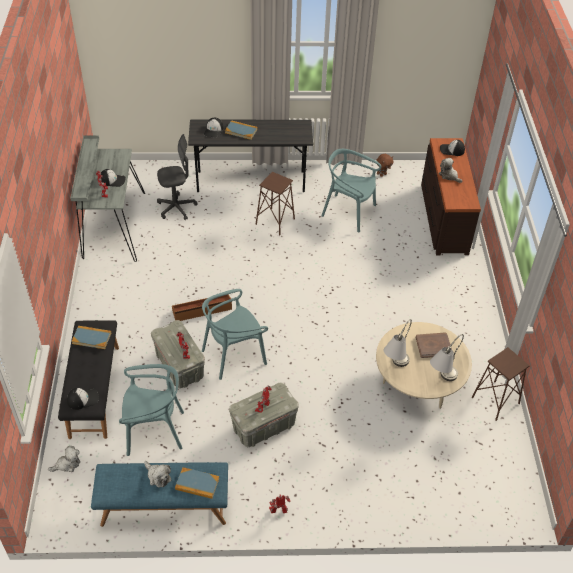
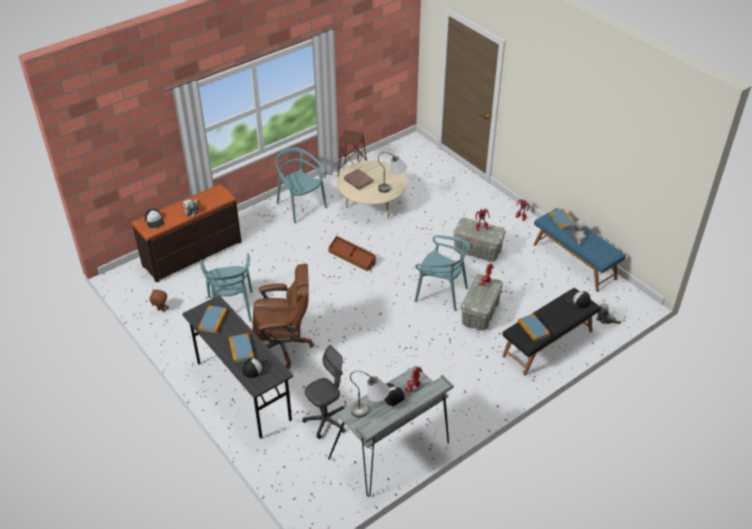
camera: 125 degrees left, 5 degrees down
turquoise chair [119,364,184,456] -> turquoise chair moved to [276,147,327,223]
grey office chair [157,134,198,220] -> grey office chair turned 105 degrees clockwise [302,345,346,439]
brown storage box [172,294,232,321] -> brown storage box moved to [328,235,376,272]
brown stool [255,172,295,235] -> brown office chair [253,264,315,369]
grey table lamp [430,334,464,381] -> grey table lamp moved to [350,371,390,418]
none -> book [198,306,227,333]

